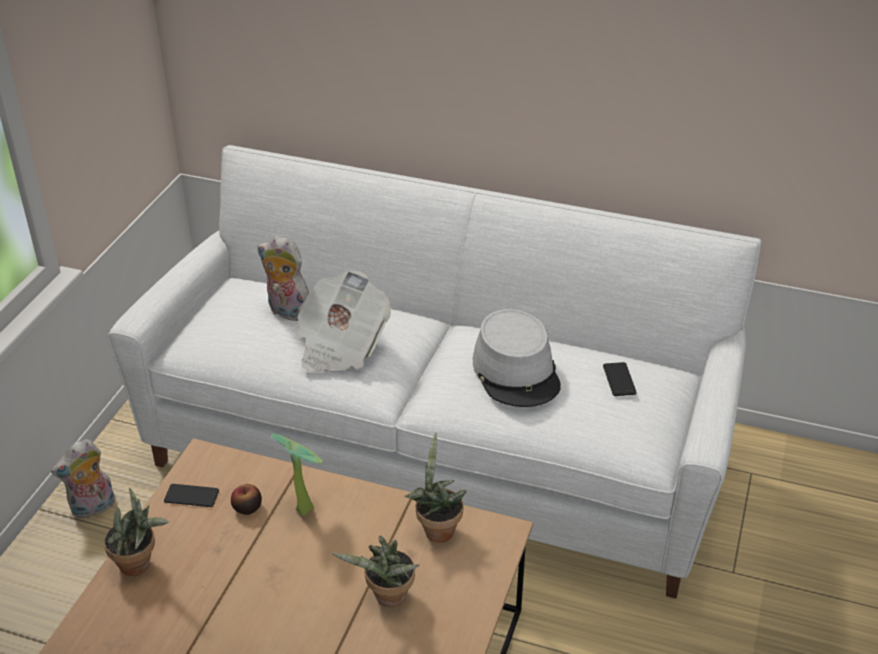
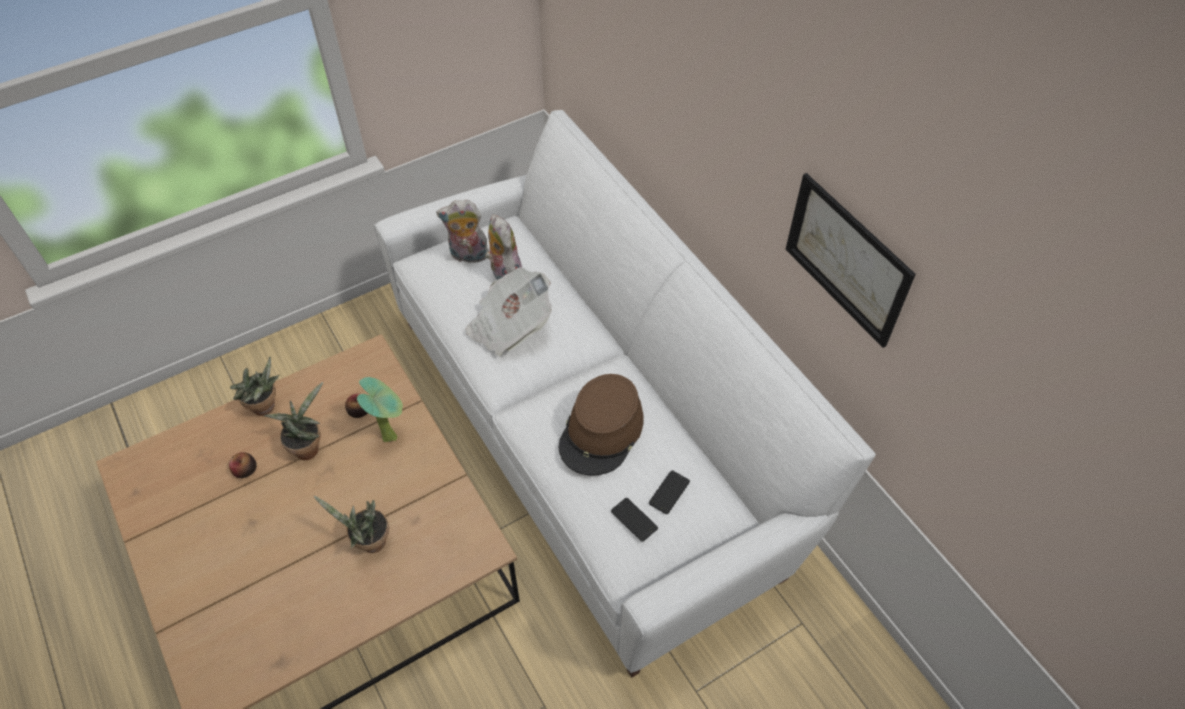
camera: 40 degrees right, 15 degrees up
plush toy [51,439,115,519] -> plush toy moved to [436,200,489,263]
phone [164,484,219,507] -> phone moved to [611,498,658,542]
potted plant [405,432,467,543] -> potted plant moved to [264,382,323,460]
grey hat [473,309,561,407] -> brown hat [558,374,644,476]
none -> apple [229,452,257,478]
none -> picture [785,173,916,348]

